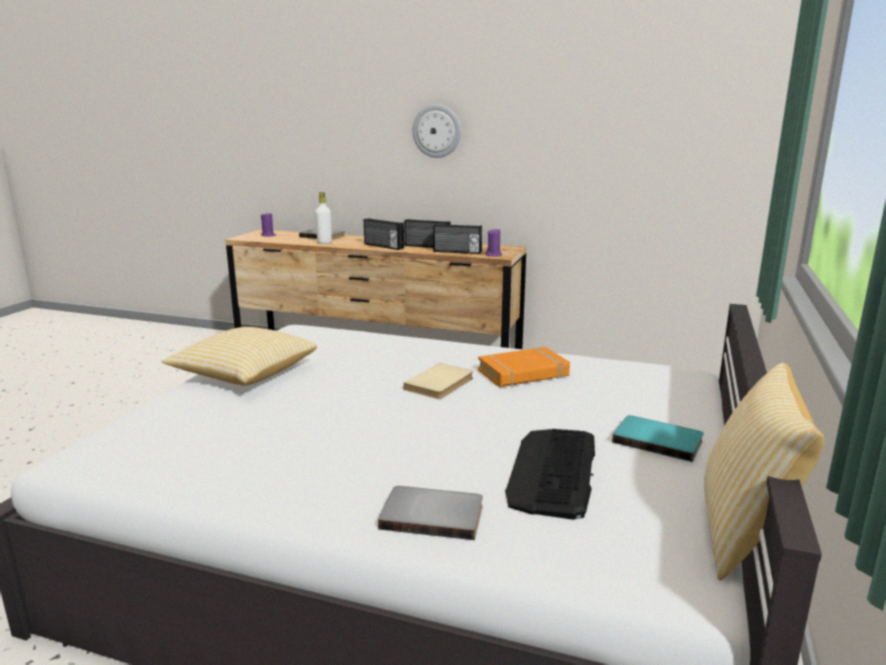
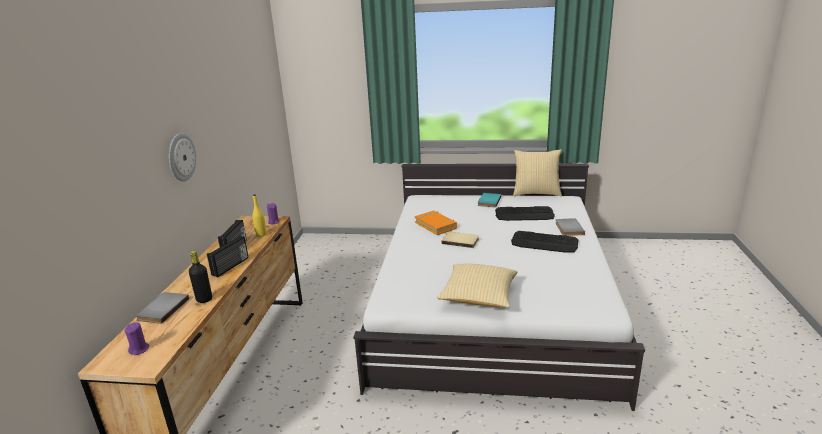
camera: 100 degrees left, 5 degrees up
white bottle [315,192,332,244] -> black bottle [189,251,212,303]
radio [433,224,482,254] -> yellow bottle [252,194,267,237]
none -> keyboard [511,231,579,253]

